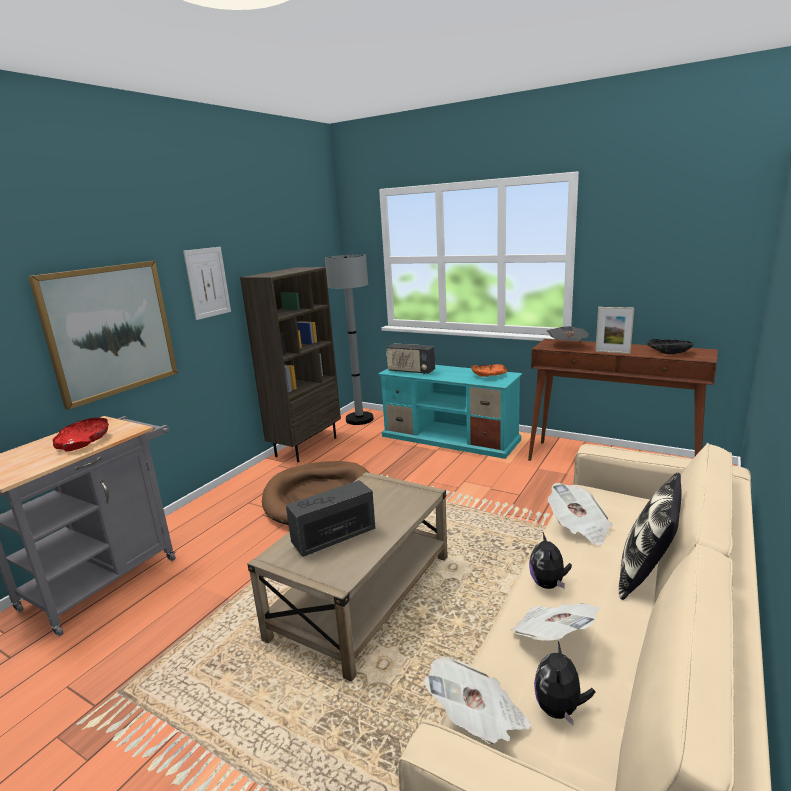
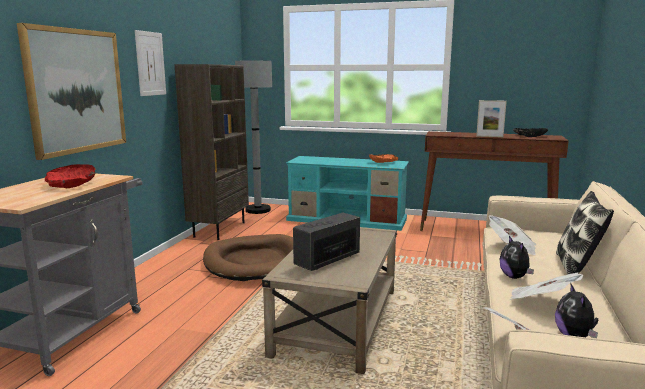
camera: 15 degrees left, 5 degrees down
radio [386,343,435,374] -> none
newspaper [547,326,590,341] -> none

